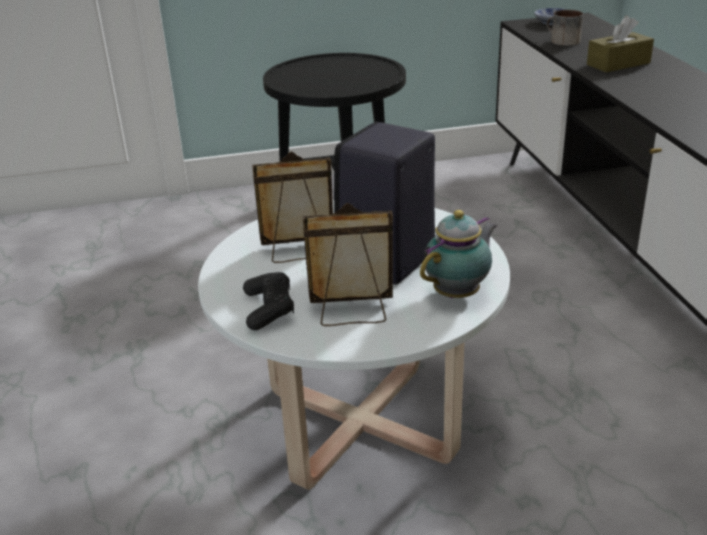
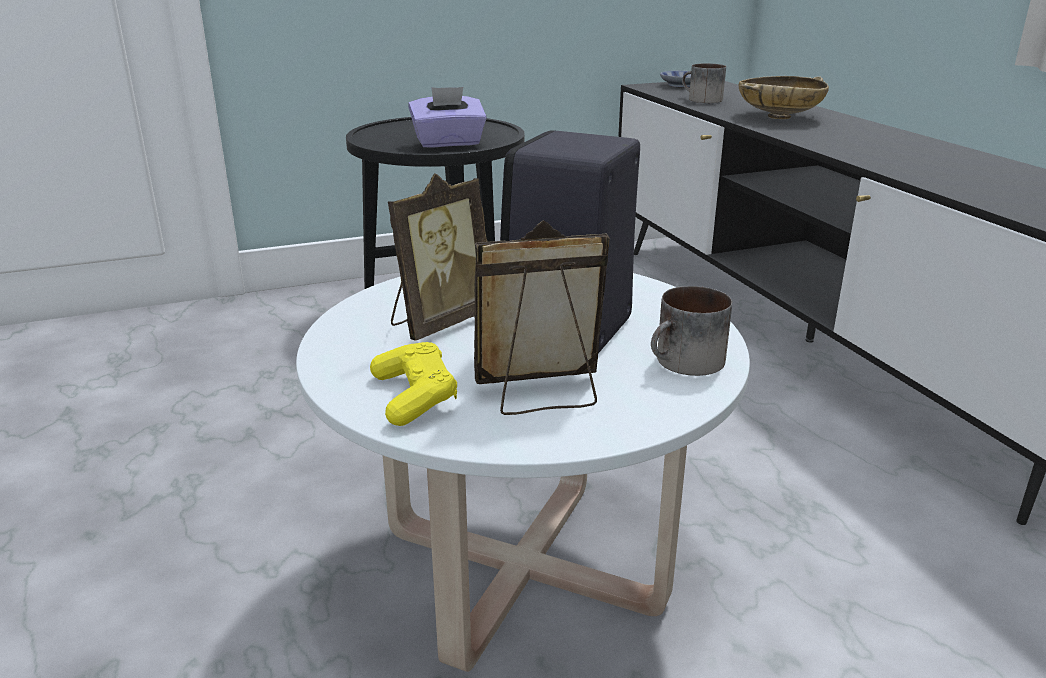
camera: 10 degrees left, 5 degrees down
black game controller [243,272,294,330] -> yellow game controller [370,342,457,426]
picture frame [252,152,333,263] -> picture frame turned 150 degrees clockwise [388,173,487,341]
teapot [420,210,497,298] -> mug [651,286,732,376]
brown tissue box [587,15,654,72] -> beige bowl [739,76,829,119]
none -> purple tissue box [408,87,487,148]

